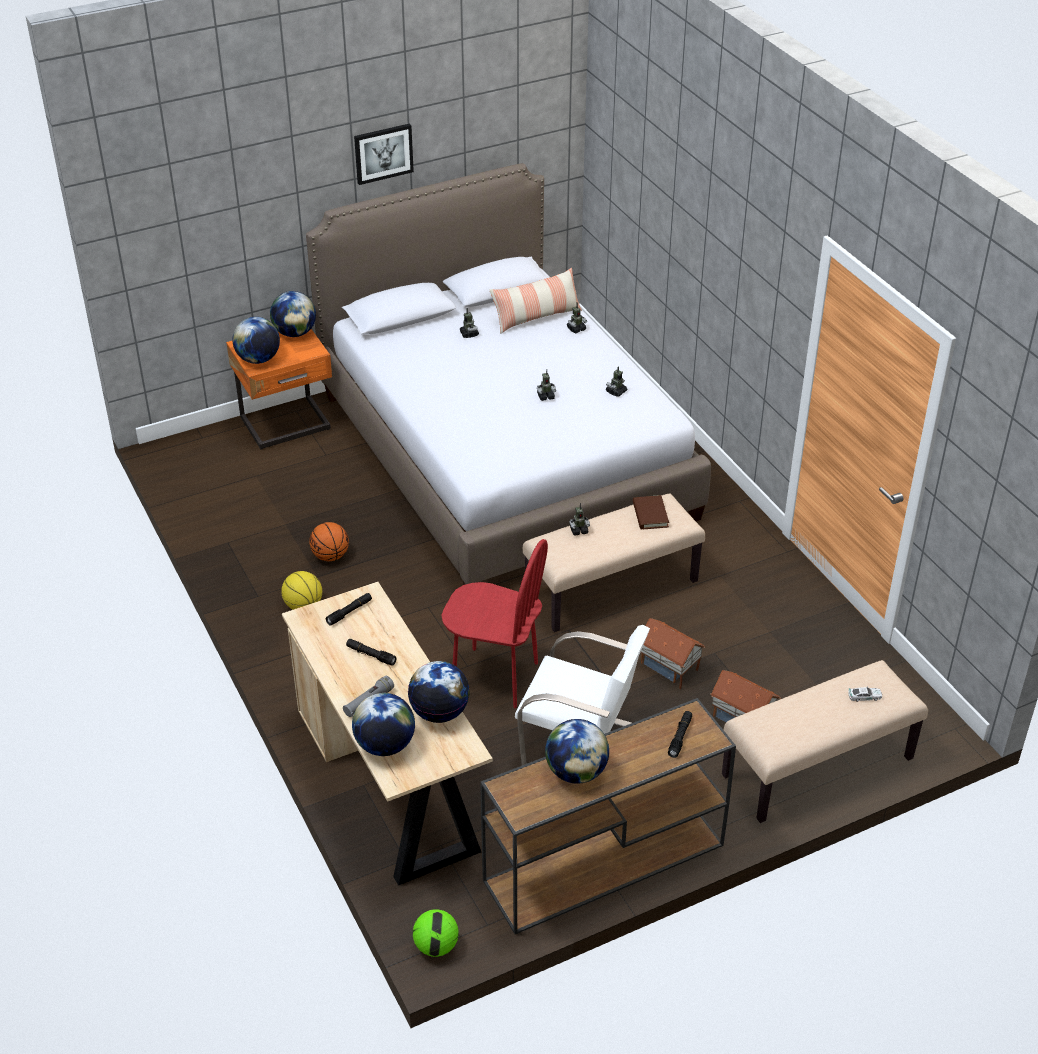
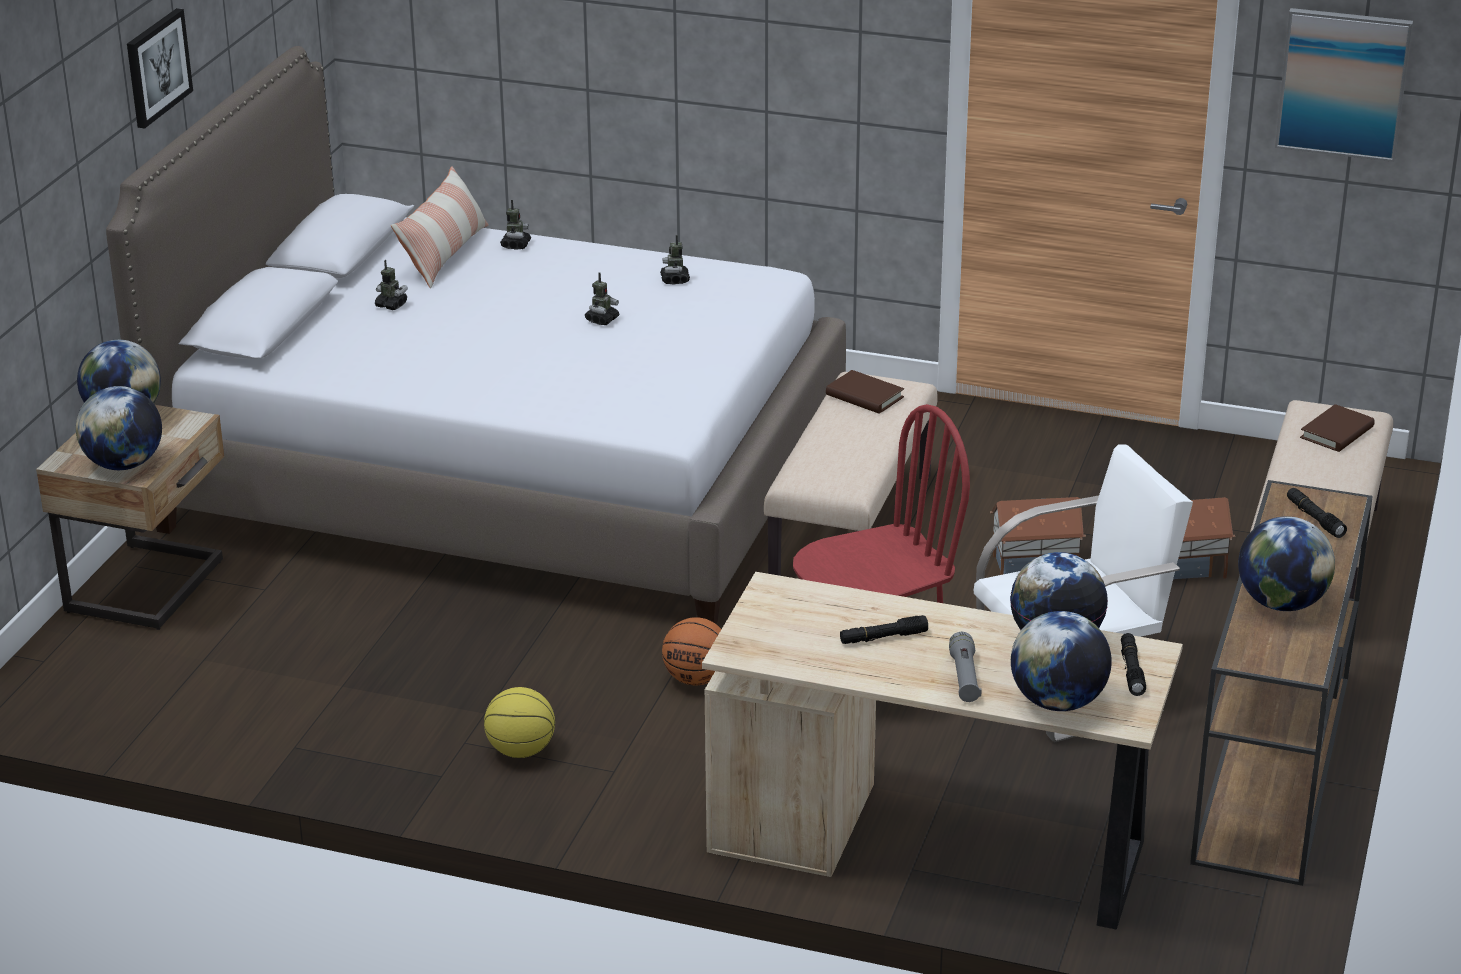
camera: 45 degrees left, 10 degrees down
orange nightstand [226,329,332,450] -> beige nightstand [36,405,224,630]
basketball [309,522,349,561] -> basketball moved to [662,617,721,685]
black flashlight [326,593,372,626] -> black flashlight moved to [1121,633,1146,696]
football [413,909,459,957] -> none
toy robot [569,503,590,536] -> none
toy car [848,686,882,702] -> brown book [1300,404,1375,452]
none -> picture [1275,8,1413,162]

